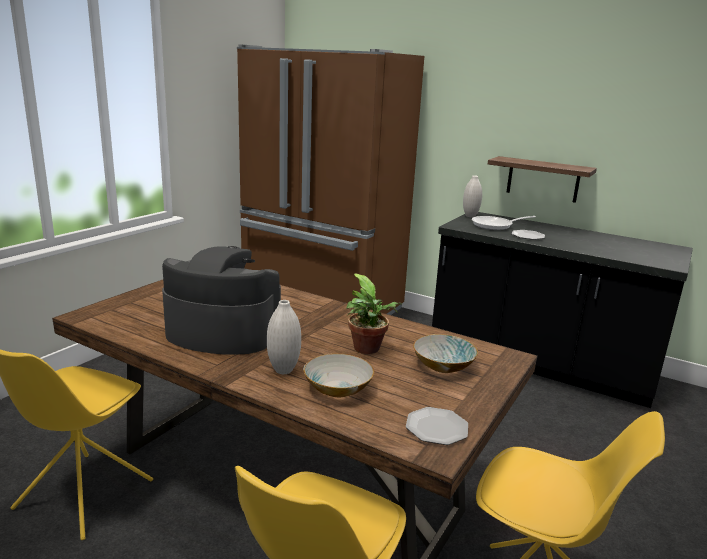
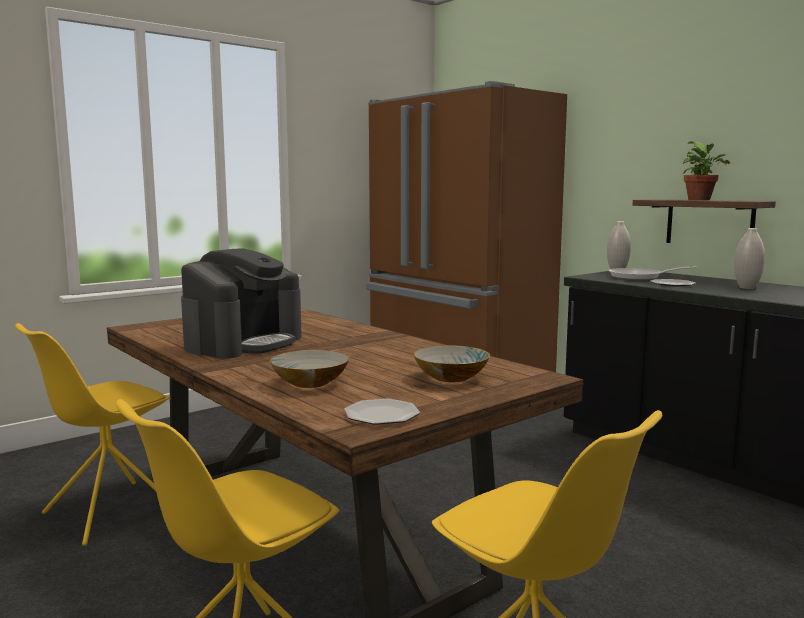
camera: 20 degrees right, 10 degrees down
coffee machine [162,246,281,355] -> coffee machine turned 90 degrees clockwise [181,248,302,359]
white vase [267,300,301,374] -> white vase moved to [734,228,765,289]
potted plant [346,273,403,354] -> potted plant moved to [682,141,730,200]

